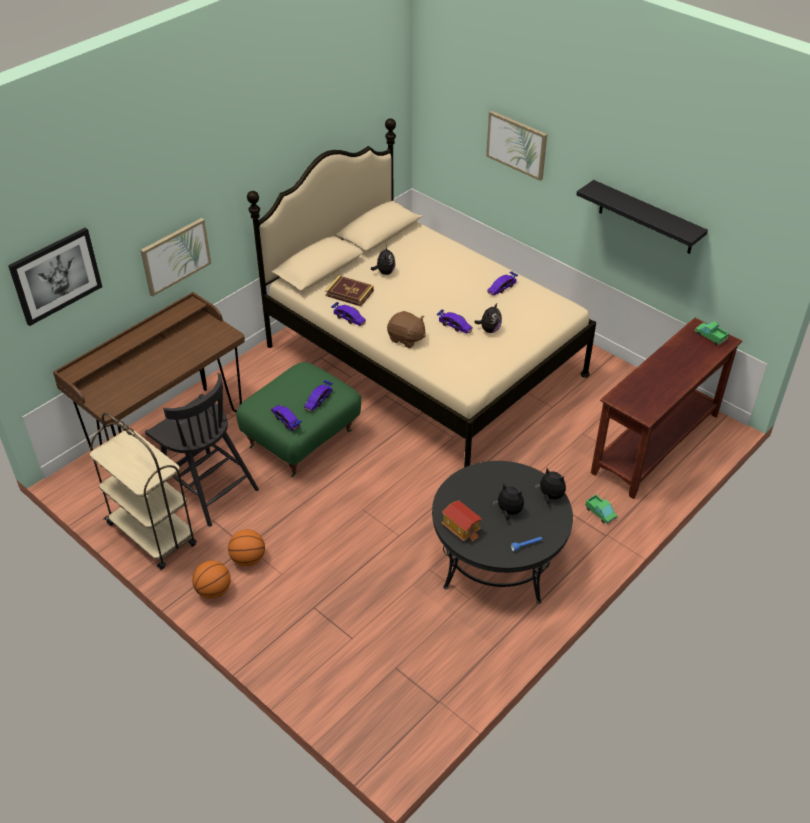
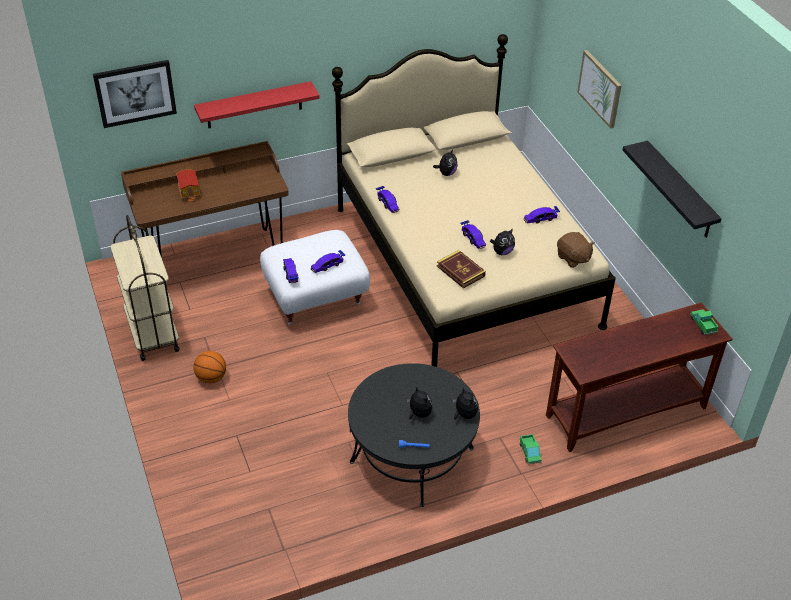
camera: 25 degrees right, 0 degrees up
picture [140,218,211,297] -> red shelf [194,81,320,128]
black chair [145,373,259,527] -> none
basketball [192,561,231,599] -> none
green ottoman [236,362,361,477] -> white ottoman [260,230,370,325]
book [325,275,374,307] -> book moved to [437,250,486,289]
brown plush toy [387,311,426,348] -> brown plush toy moved to [557,232,595,268]
toy house [442,500,482,541] -> toy house moved to [176,169,201,202]

